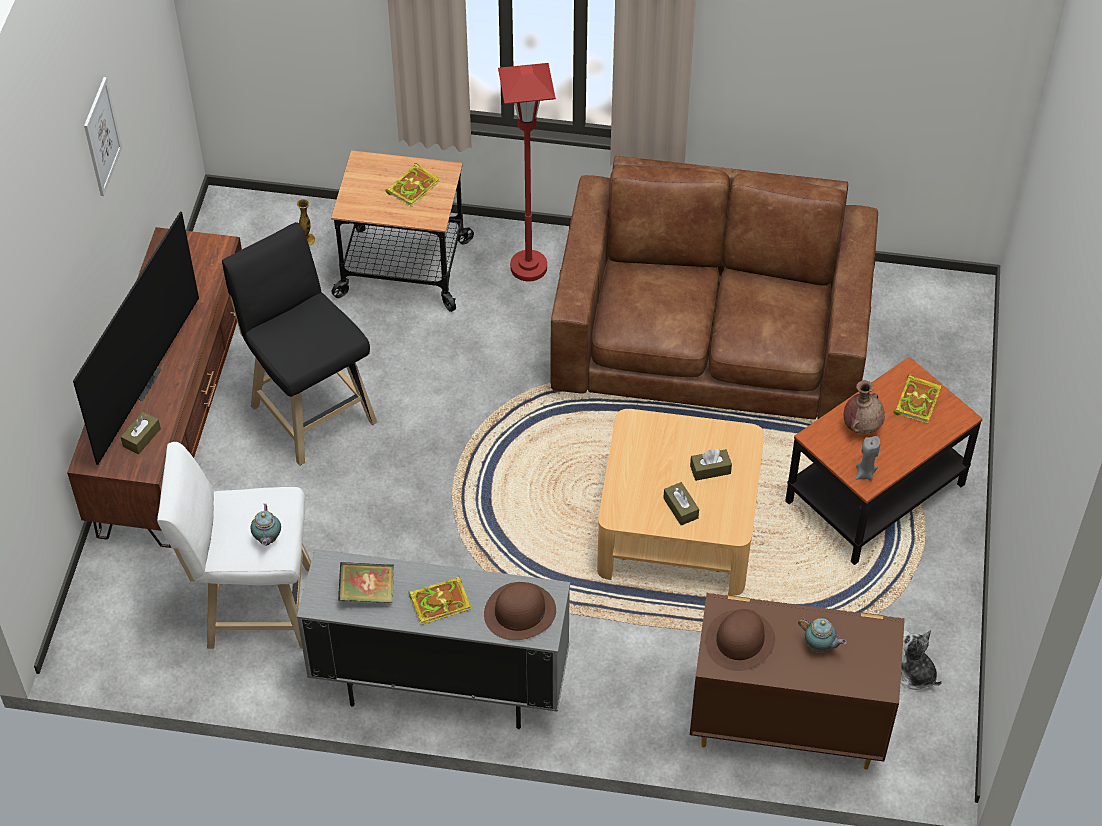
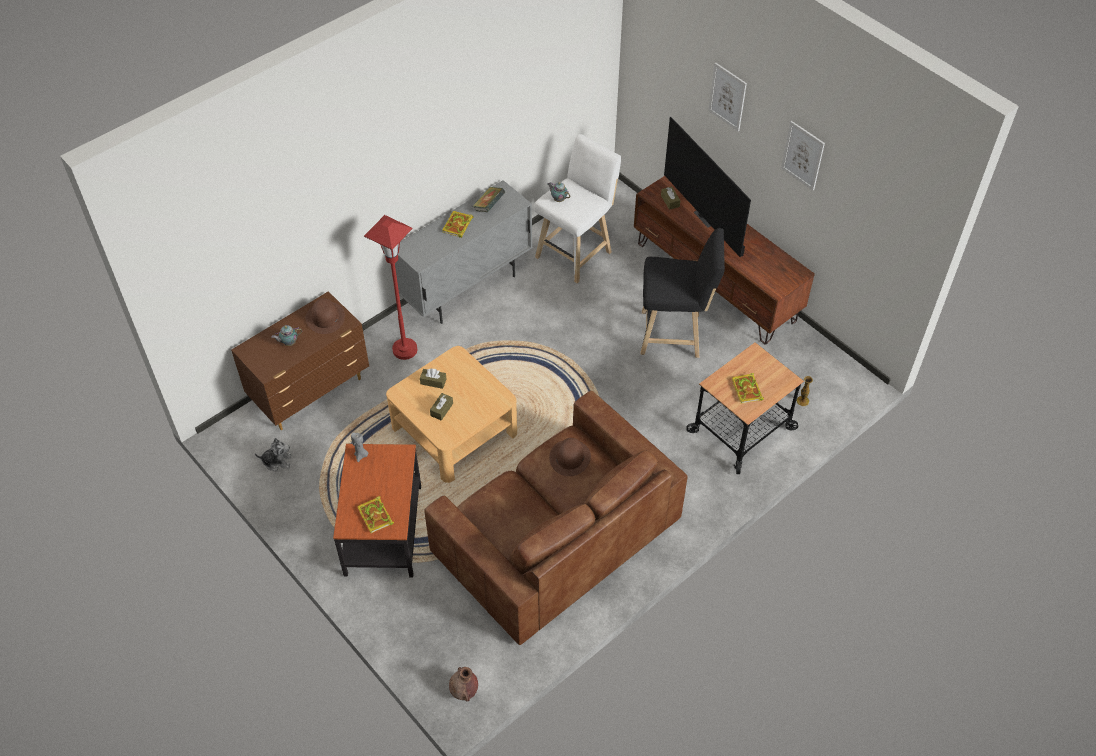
camera: 130 degrees right, 0 degrees up
brown hat [484,582,556,640] -> brown hat moved to [549,438,591,476]
red floor lamp [498,63,556,282] -> red floor lamp moved to [364,215,417,360]
brown vase [844,380,885,434] -> brown vase moved to [449,667,478,702]
none -> picture [708,63,747,131]

